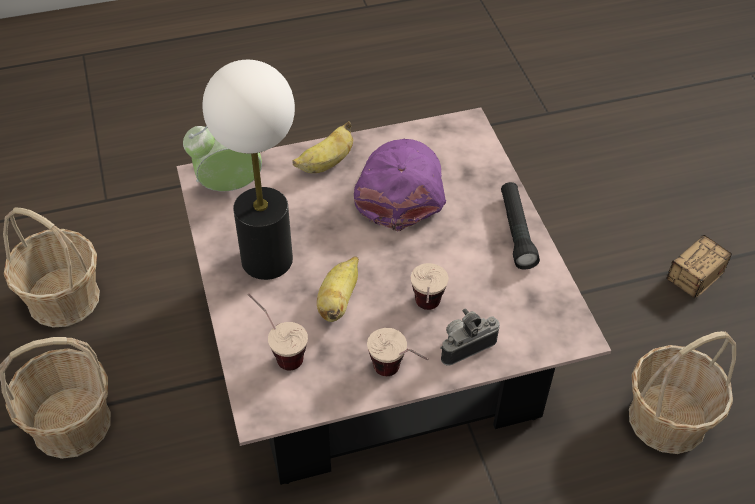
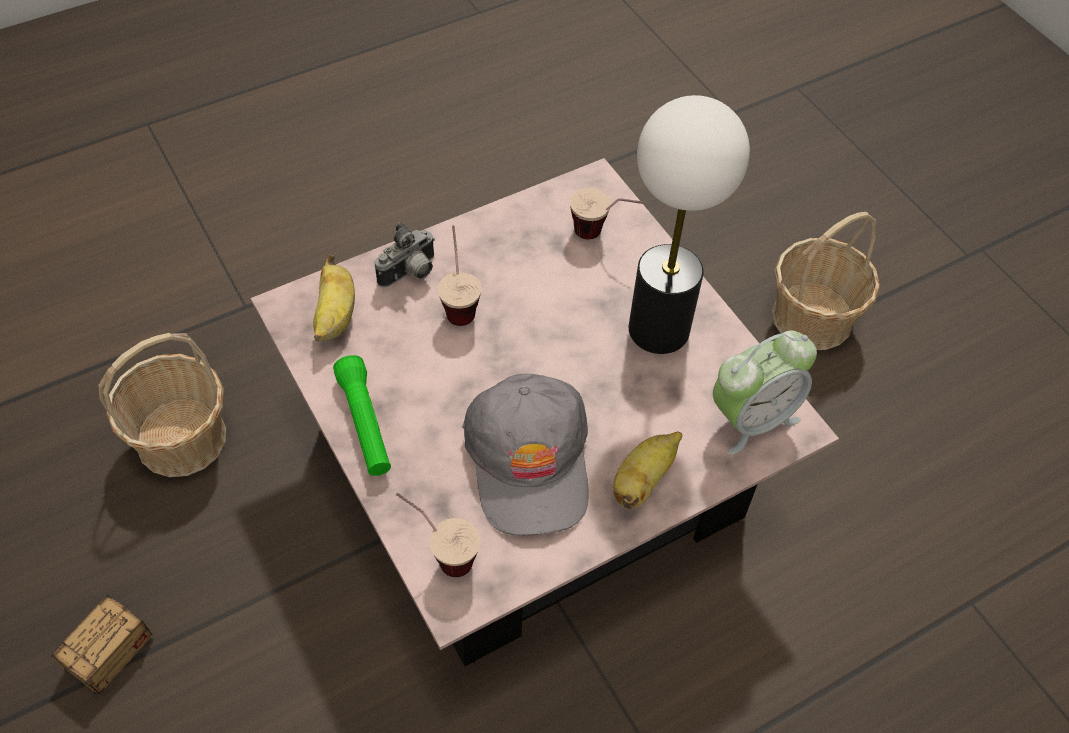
camera: 165 degrees right, 5 degrees up
basket [3,207,100,328] -> none
banana [317,256,359,322] -> banana moved to [313,254,355,341]
purple cap [354,139,446,231] -> grey cap [462,374,589,536]
cup [367,328,429,376] -> cup moved to [396,492,480,577]
black flashlight [501,182,540,270] -> green flashlight [333,355,391,476]

